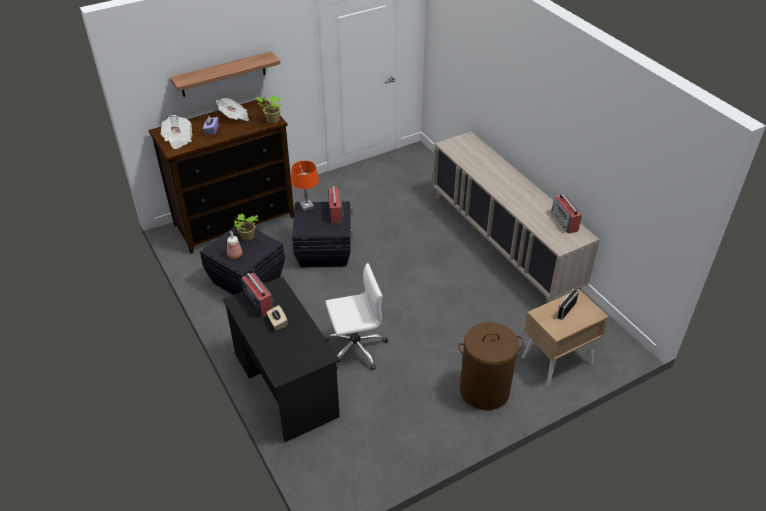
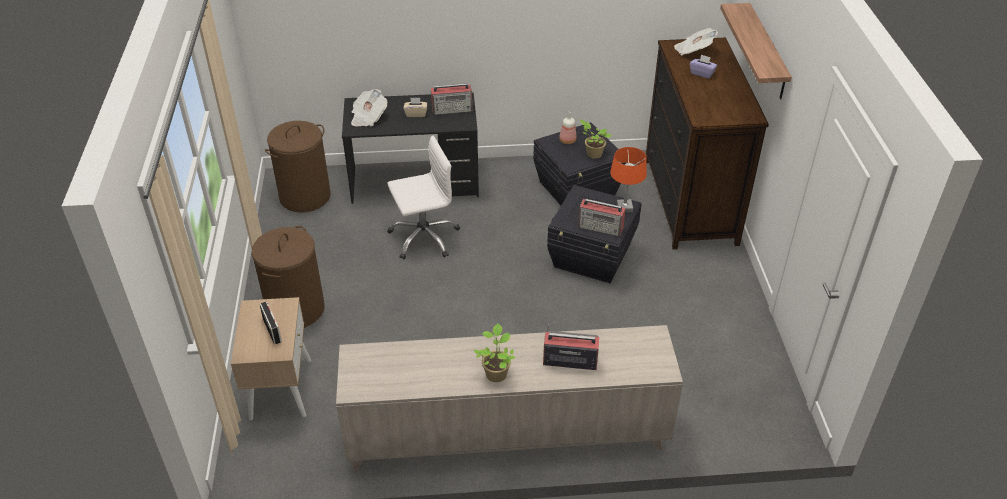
camera: 115 degrees right, 0 degrees up
newspaper [216,98,249,121] -> newspaper moved to [351,89,387,126]
potted plant [255,95,282,123] -> potted plant moved to [474,323,515,382]
white office chair [325,263,388,370] -> white office chair turned 120 degrees counterclockwise [387,136,460,259]
radio [551,194,582,234] -> radio moved to [543,325,599,370]
none -> brown laundry basket [265,121,331,213]

